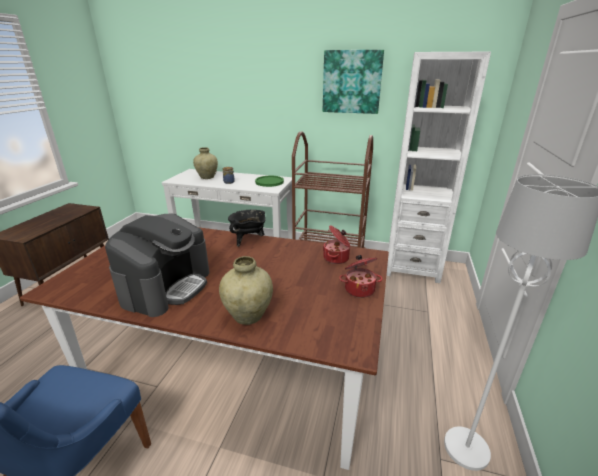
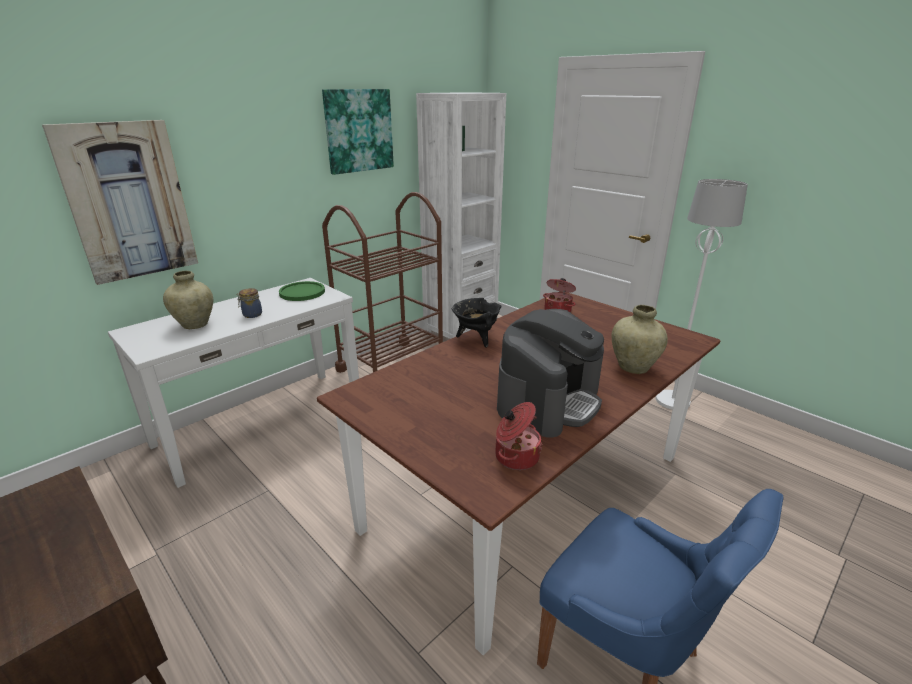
camera: 60 degrees left, 0 degrees up
coffee machine [105,214,209,317] -> coffee machine turned 75 degrees clockwise [497,309,604,438]
cooking pot [339,255,383,298] -> cooking pot moved to [495,402,543,470]
none -> picture [42,120,198,285]

